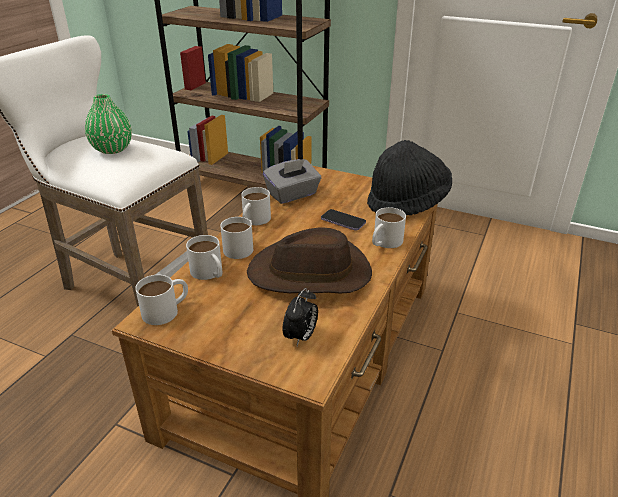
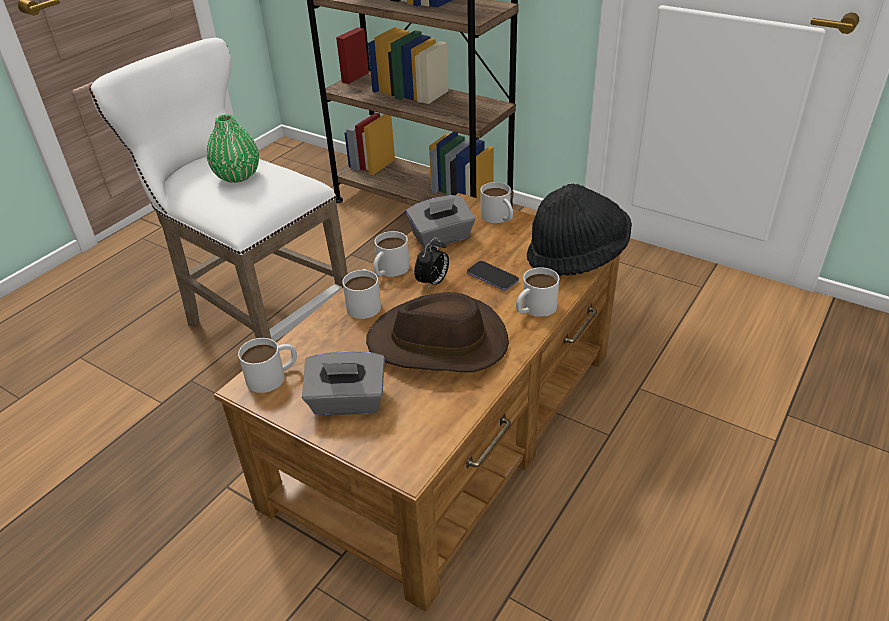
camera: 10 degrees right, 5 degrees up
white mug [186,235,222,280] -> white mug moved to [481,182,513,223]
alarm clock [283,288,318,346] -> alarm clock moved to [414,237,449,290]
none -> grey tissue box [302,351,385,415]

